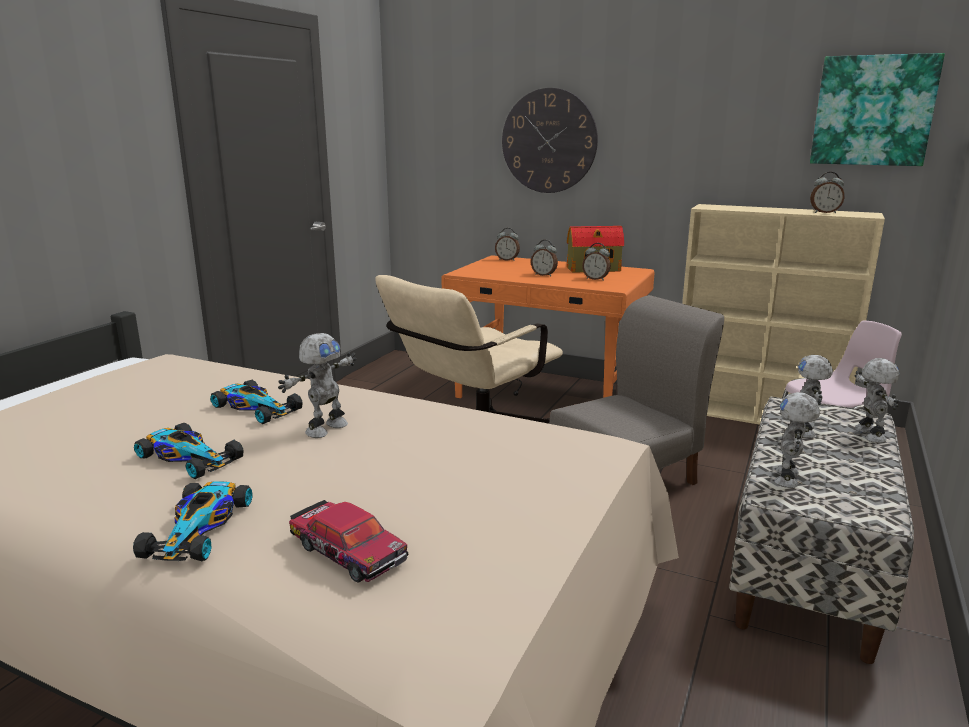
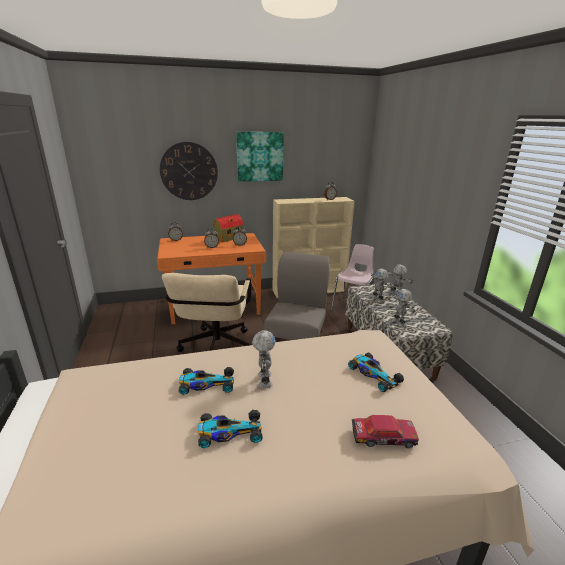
camera: 40 degrees left, 5 degrees up
toy car [133,481,252,561] -> toy car moved to [348,353,404,392]
picture [810,53,945,166] -> picture moved to [236,132,284,182]

